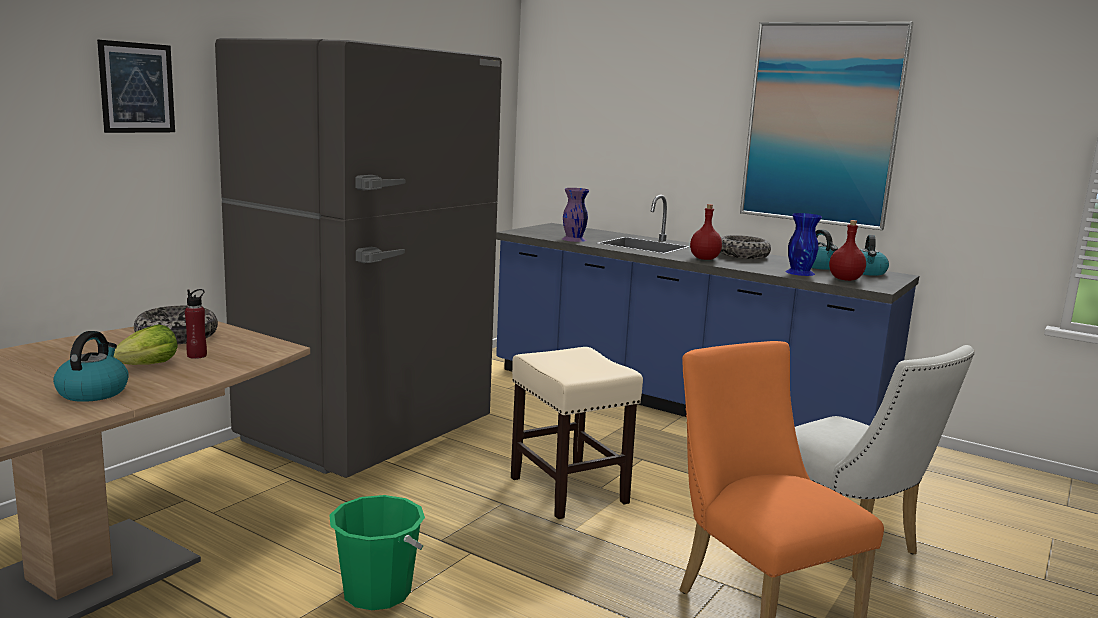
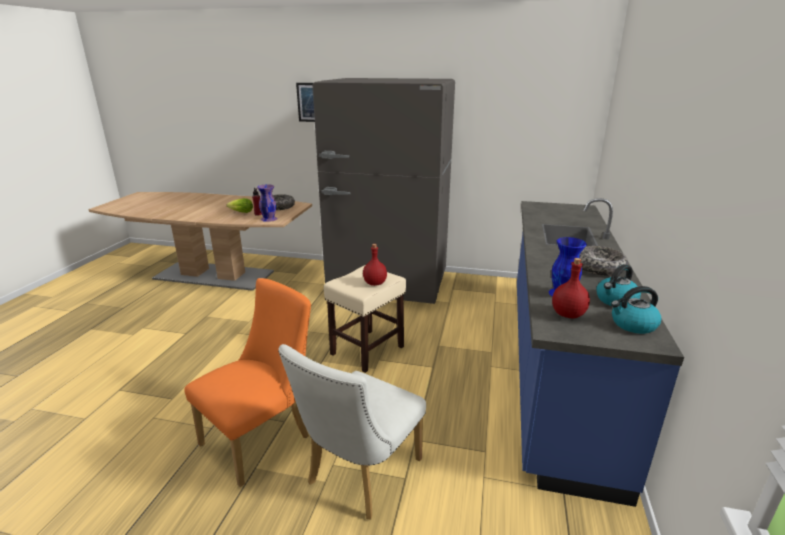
camera: 70 degrees right, 10 degrees up
kettle [53,331,129,402] -> none
green bucket [329,495,425,610] -> none
purple vase [562,188,589,242] -> purple vase moved to [257,184,278,222]
red bottle [690,204,722,260] -> red bottle moved to [363,244,387,286]
picture [740,22,914,230] -> none

